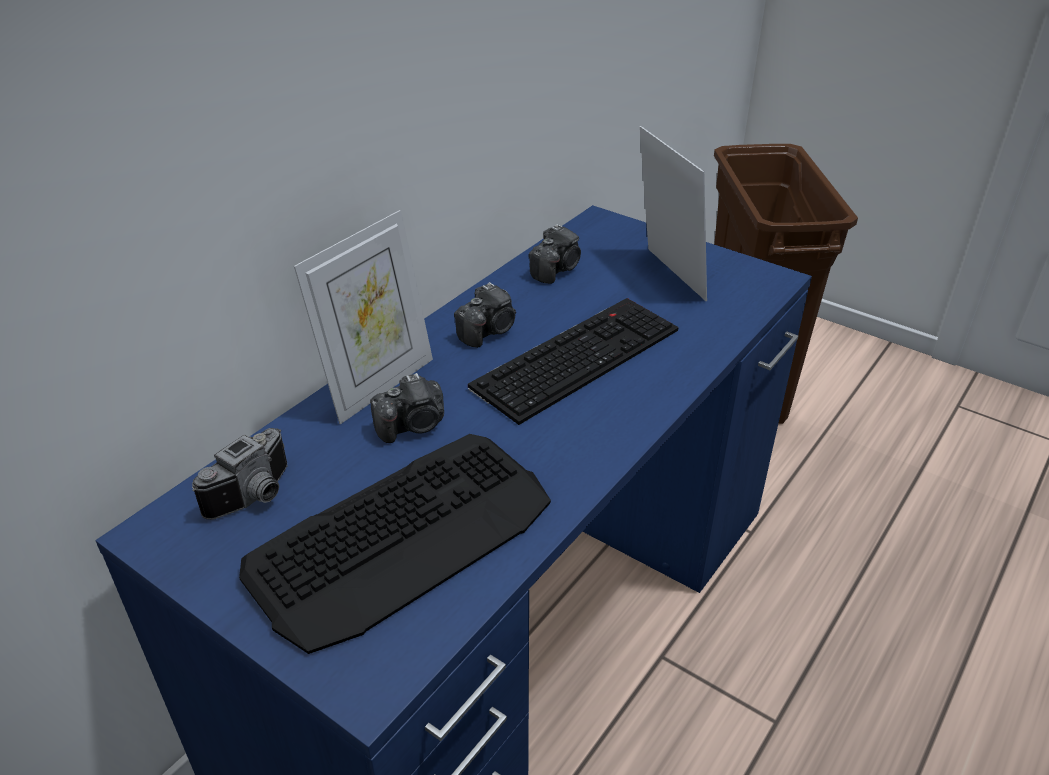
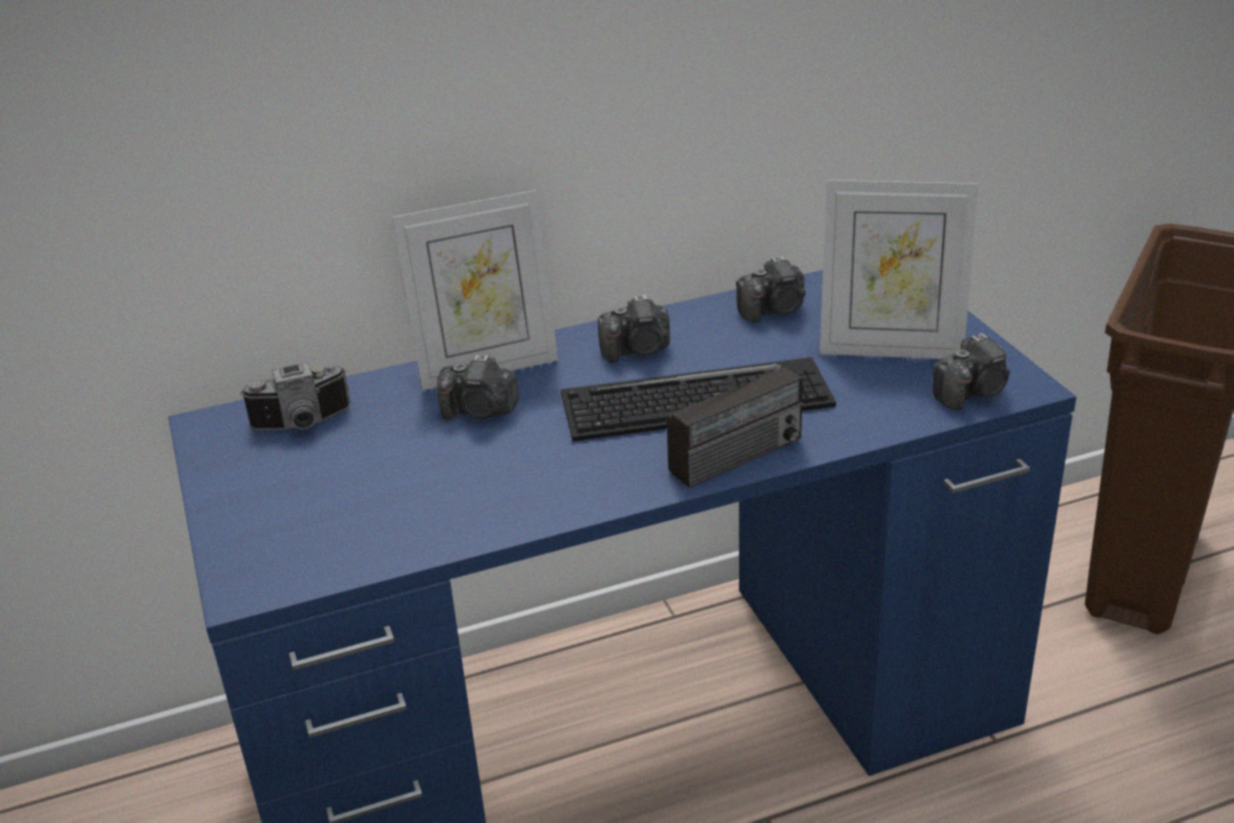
camera: 35 degrees right, 5 degrees down
keyboard [239,434,551,654] -> none
picture frame [640,126,707,301] -> picture frame turned 90 degrees clockwise [820,180,979,359]
none -> radio [597,364,803,488]
none -> camera [932,333,1010,410]

